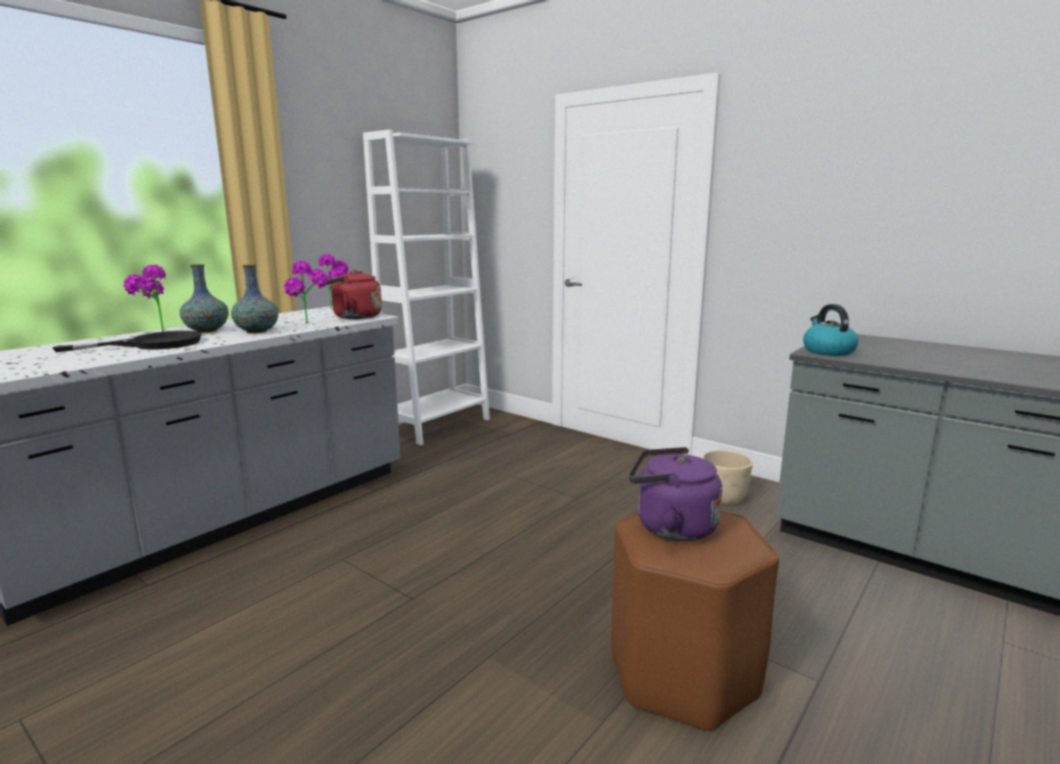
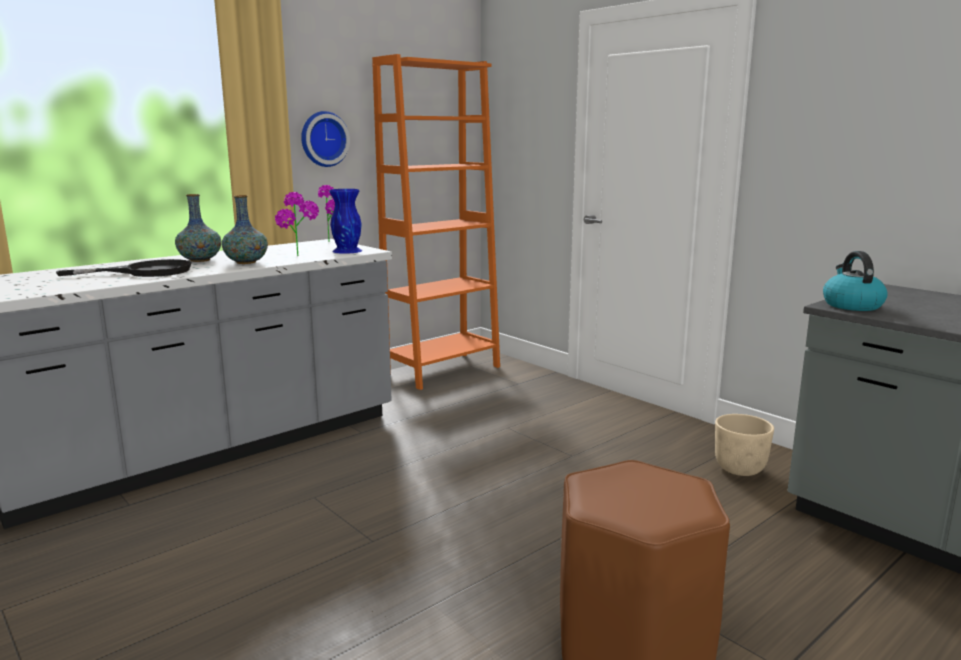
camera: 10 degrees right, 0 degrees up
potted plant [123,265,166,332] -> none
red kettle [325,270,382,319] -> blue vase [329,189,362,254]
white bookcase [363,130,490,445] -> orange bookcase [372,54,500,390]
purple kettle [629,447,722,541] -> none
none -> wall clock [301,111,350,167]

